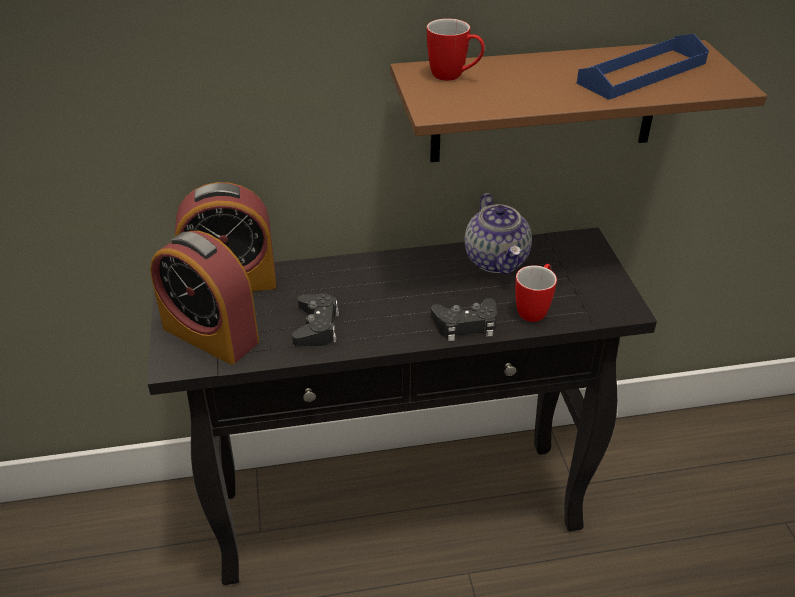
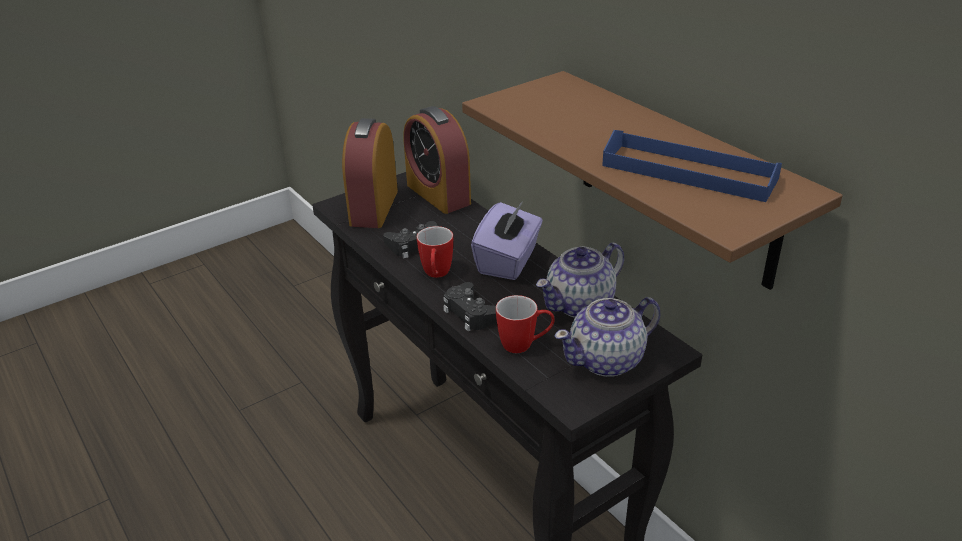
camera: 65 degrees right, 5 degrees down
mug [427,19,485,81] -> mug moved to [417,226,453,278]
none -> purple tissue box [471,202,543,280]
none -> teapot [555,297,660,377]

